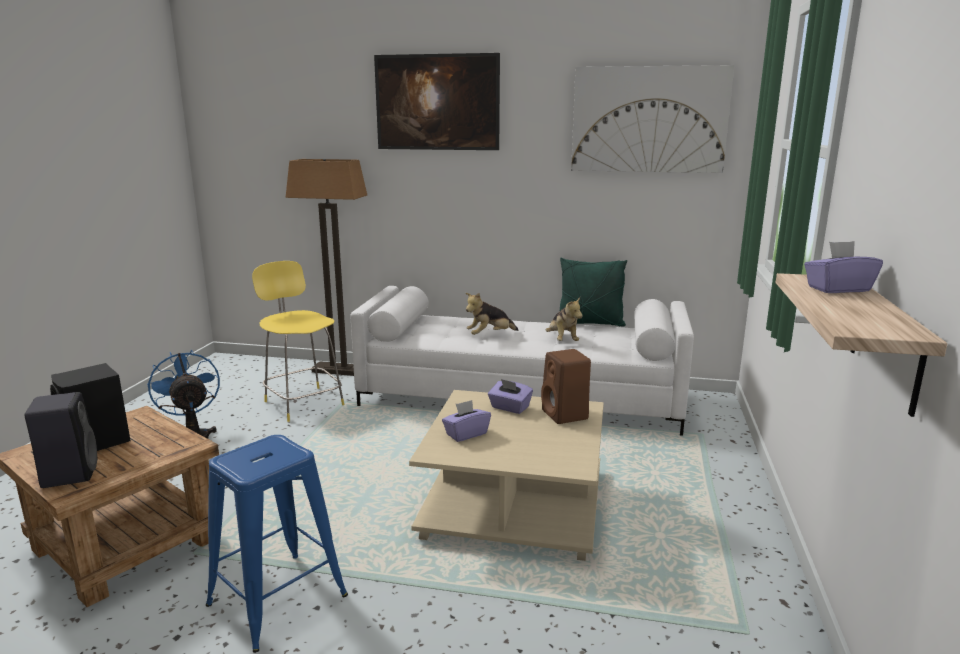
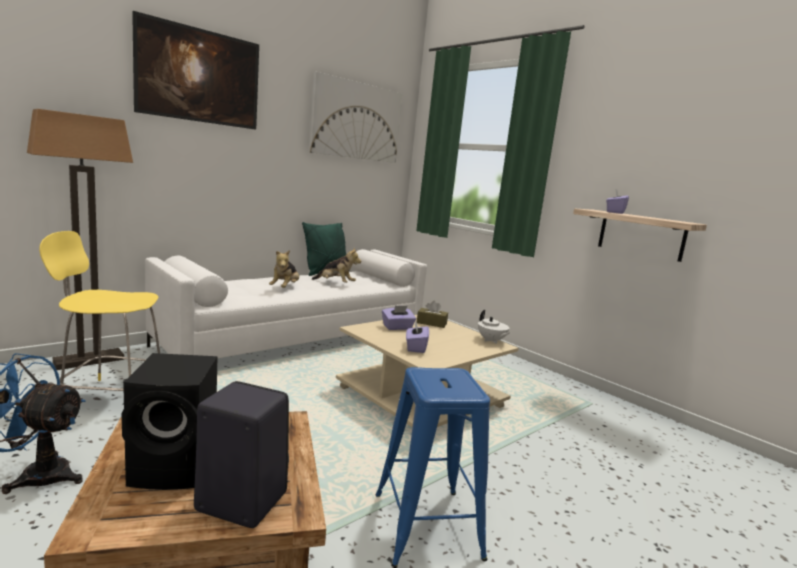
camera: 55 degrees left, 5 degrees down
brown speaker [541,349,591,424] -> brown tissue box [417,301,448,328]
none -> white teapot [478,310,510,344]

